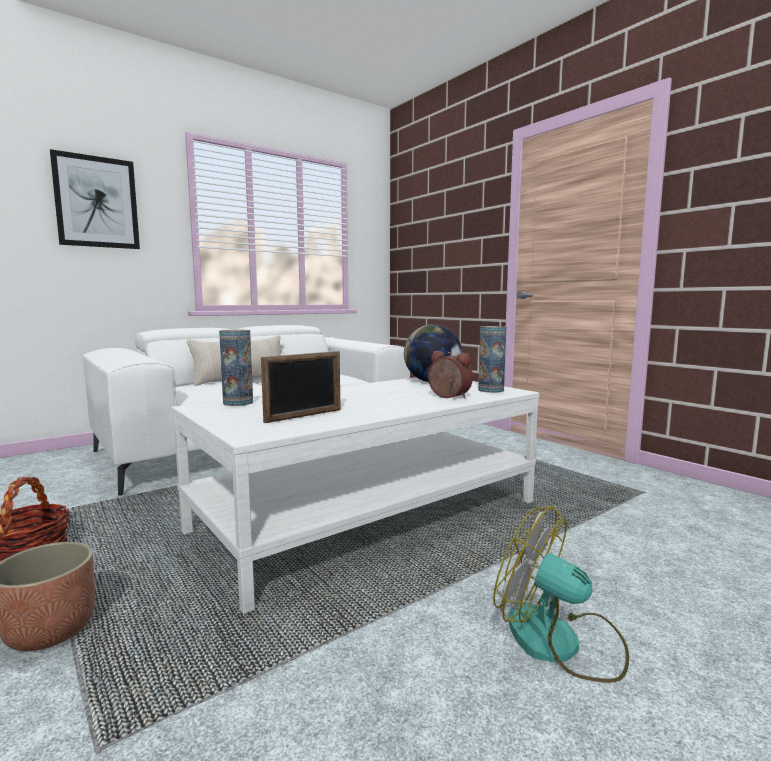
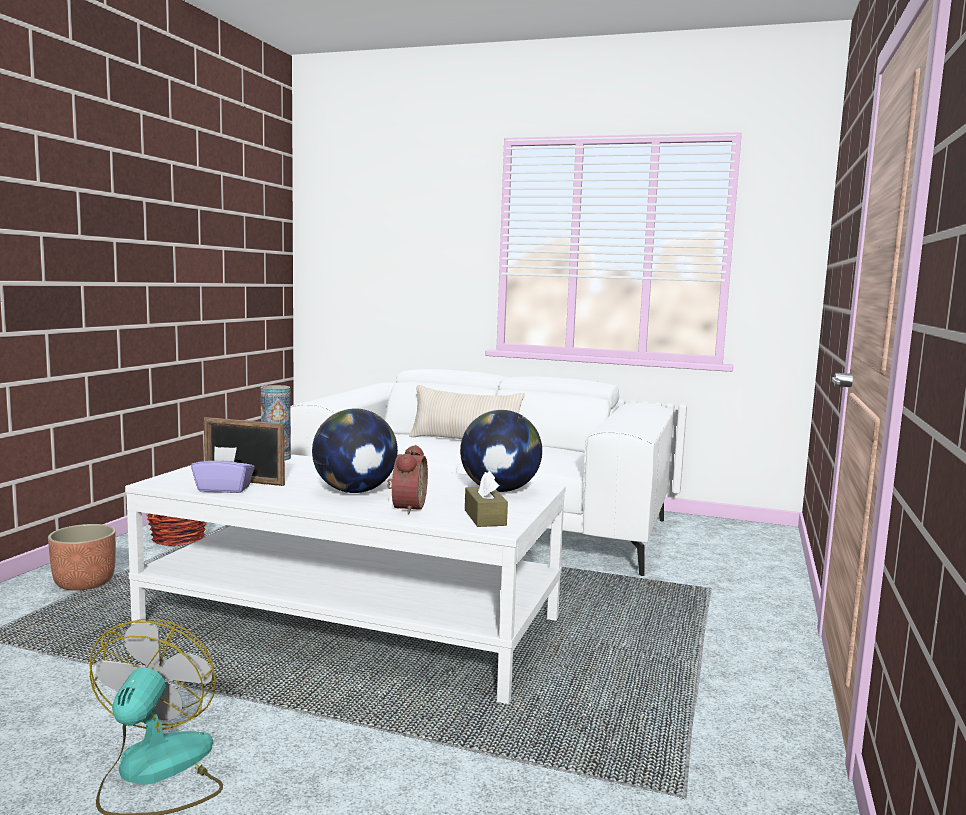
camera: 55 degrees right, 0 degrees up
picture [50,149,140,249] -> none
vase [478,326,506,393] -> brown tissue box [465,471,508,527]
none -> purple tissue box [191,447,255,493]
none -> globe [312,409,398,493]

